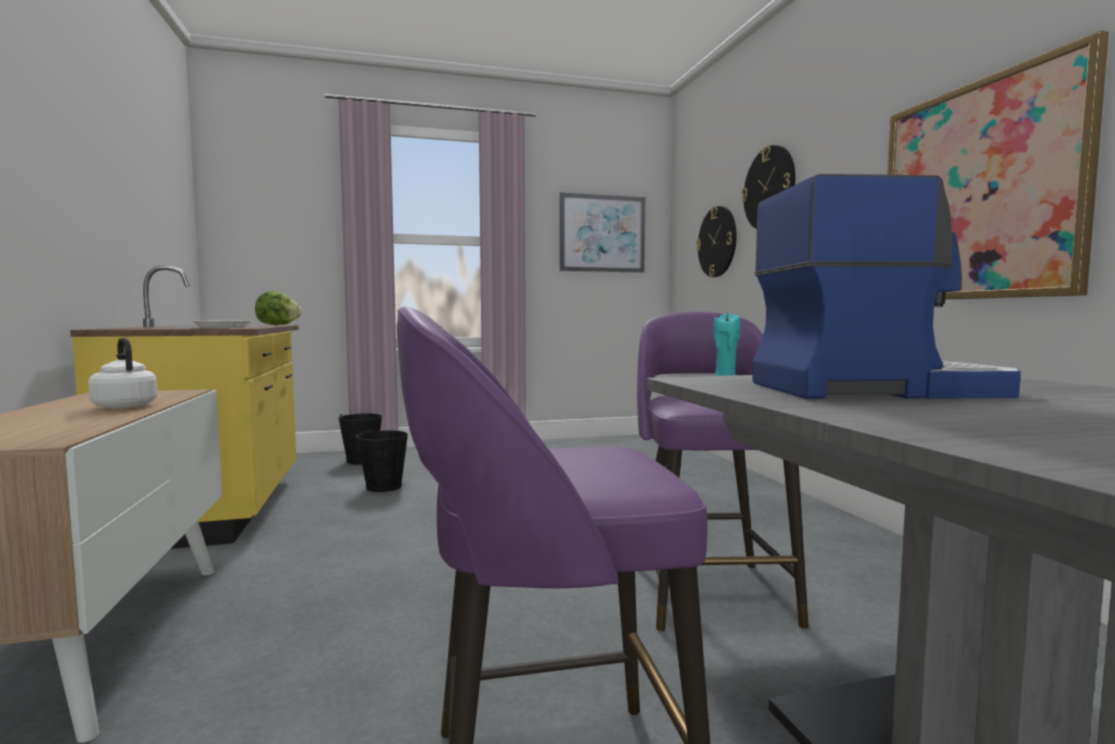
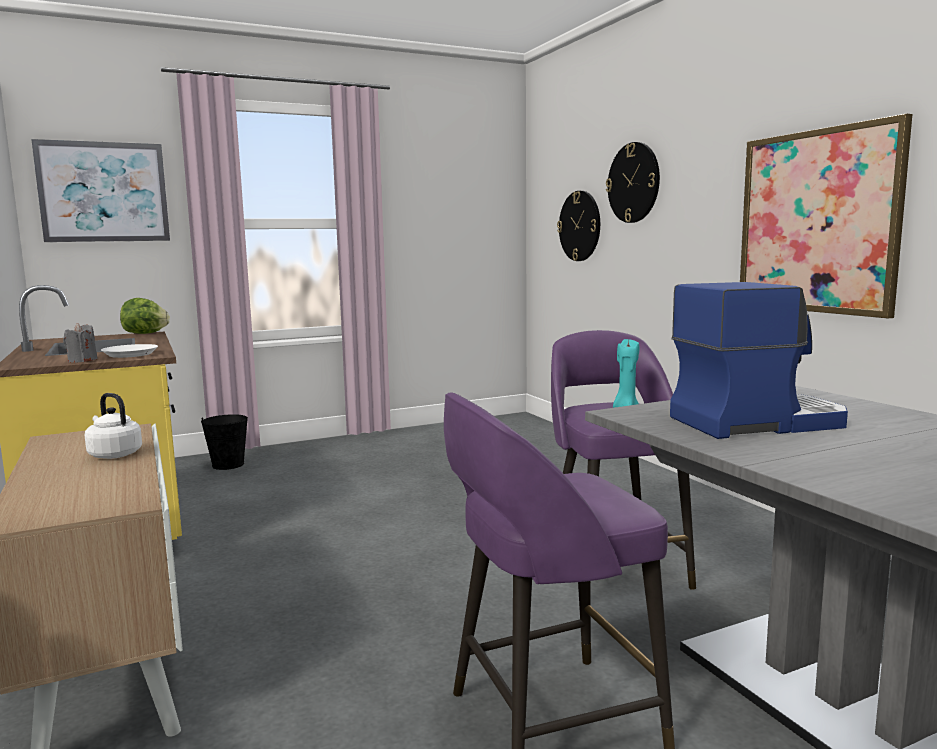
camera: 10 degrees left, 5 degrees up
black bucket [356,429,408,492] -> none
picture [560,193,645,273] -> picture moved to [31,139,170,242]
none -> grey candle [63,323,97,363]

